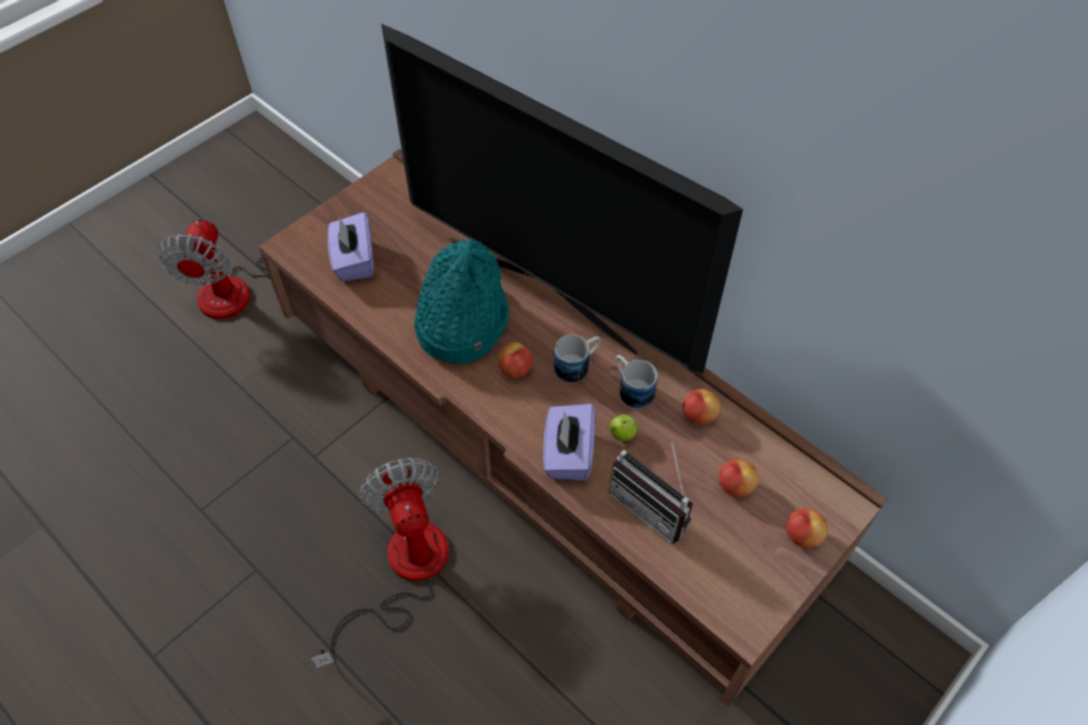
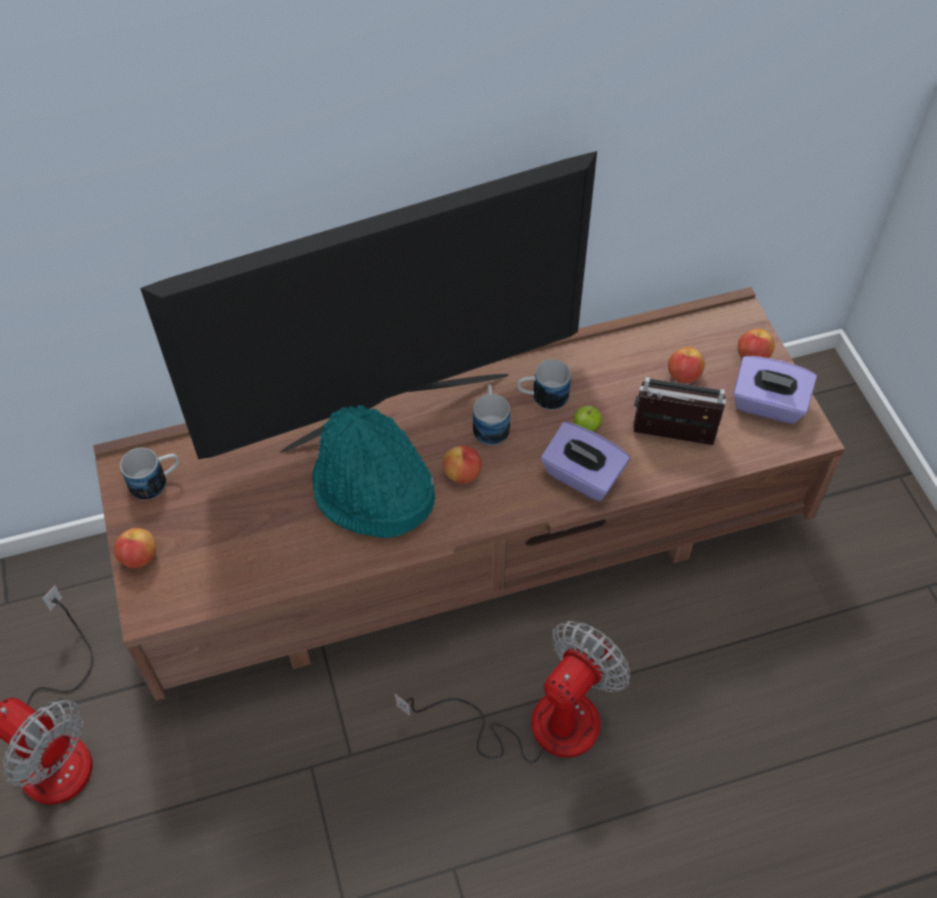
camera: 60 degrees left, 0 degrees up
fan [311,458,449,668] -> fan turned 120 degrees clockwise [394,621,630,764]
purple tissue box [328,212,373,281] -> purple tissue box moved to [733,356,817,424]
radio [609,436,693,544] -> radio turned 150 degrees counterclockwise [633,377,726,445]
apple [683,389,721,425] -> apple moved to [114,528,156,568]
none -> mug [120,448,179,500]

